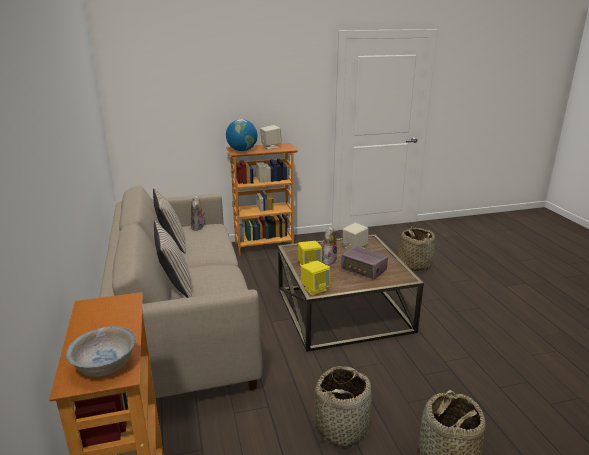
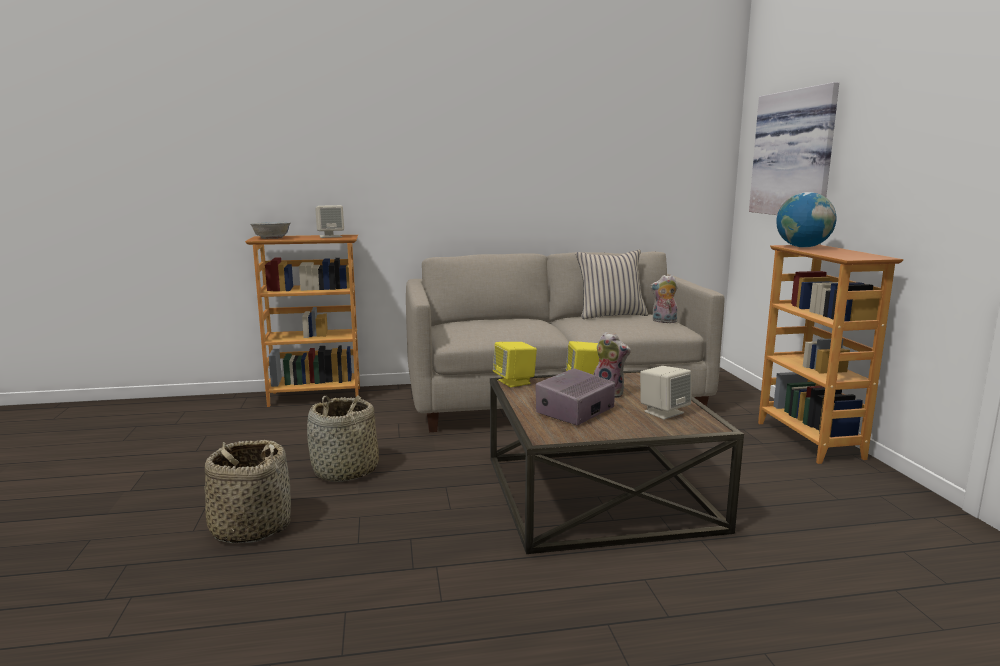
camera: 95 degrees right, 10 degrees down
beige pillow [154,221,192,298] -> none
beige speaker [260,125,282,149] -> beige speaker moved to [315,205,344,238]
basket [398,226,435,271] -> none
none -> picture [749,82,839,215]

